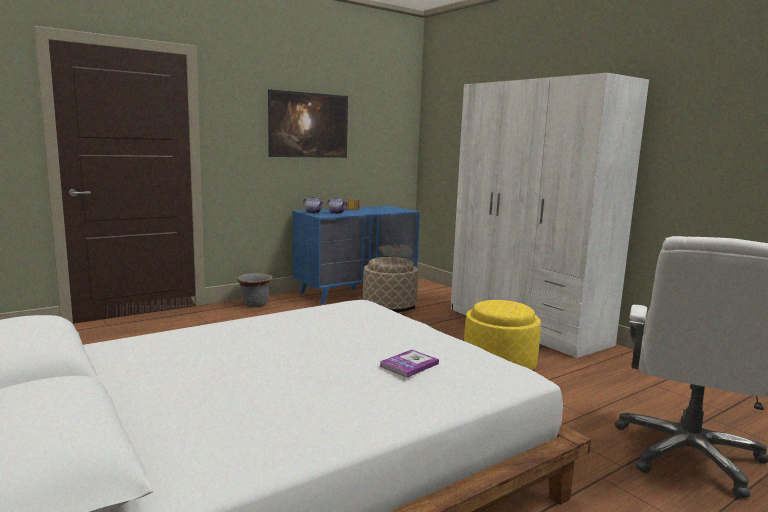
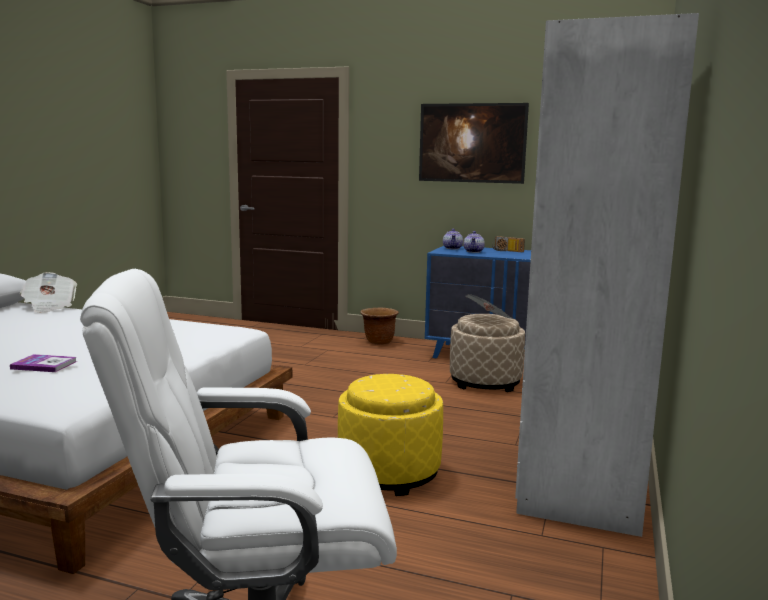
camera: 55 degrees right, 0 degrees up
grey planter [237,273,272,307] -> brown planter [360,308,399,344]
none -> newspaper [20,272,77,313]

